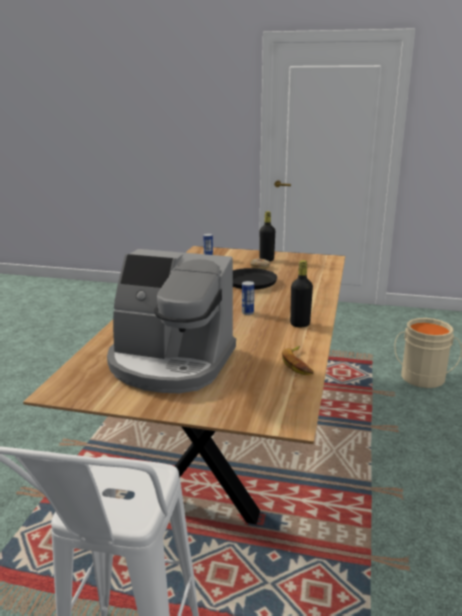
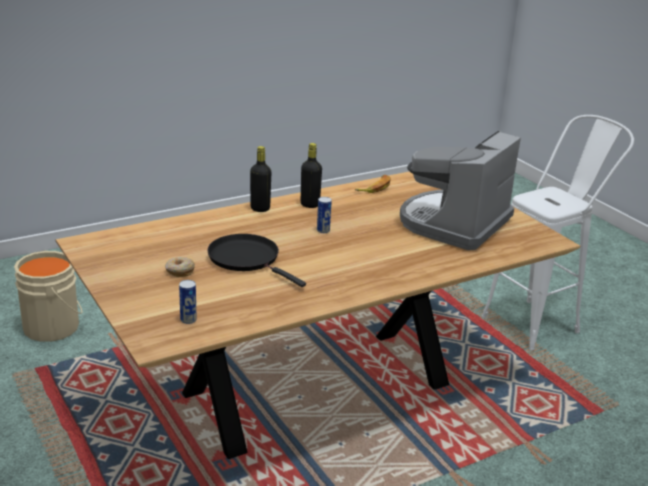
camera: 135 degrees left, 5 degrees up
coffee machine [107,249,236,393] -> coffee machine turned 120 degrees counterclockwise [400,131,521,250]
black bottle [259,211,275,262] -> black bottle moved to [250,146,271,212]

